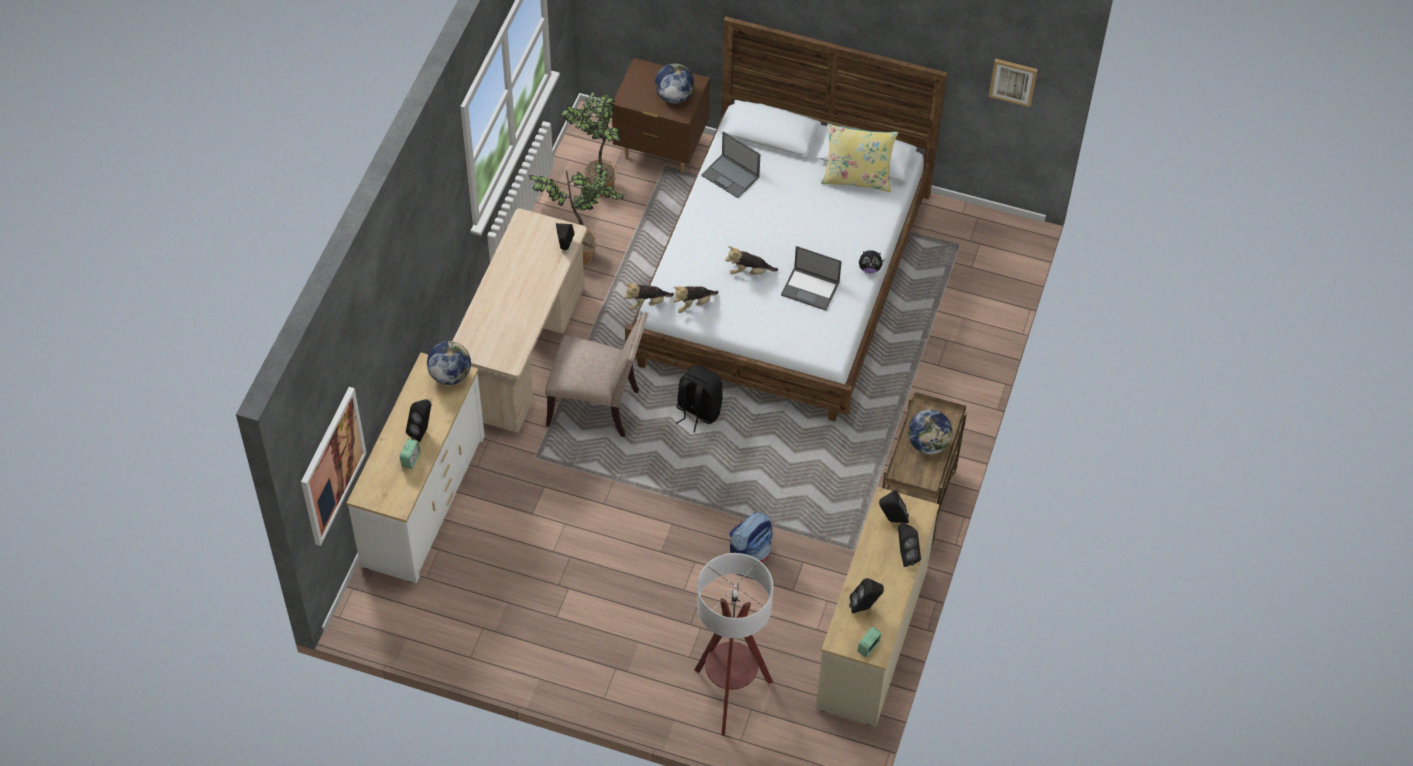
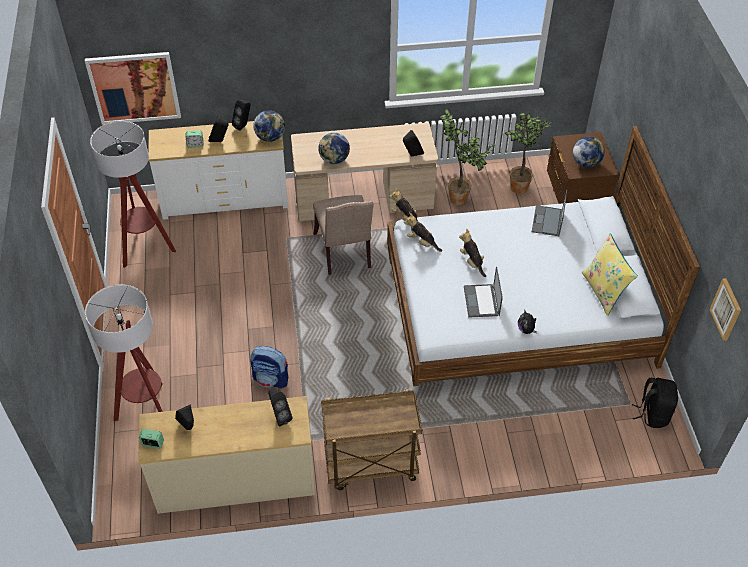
camera: 65 degrees right, 5 degrees down
black backpack [676,365,723,433] -> black backpack moved to [632,378,678,428]
black speaker [898,523,921,567] -> black speaker moved to [232,100,251,131]
globe [908,410,952,454] -> globe moved to [318,133,350,164]
none -> floor lamp [90,121,176,268]

